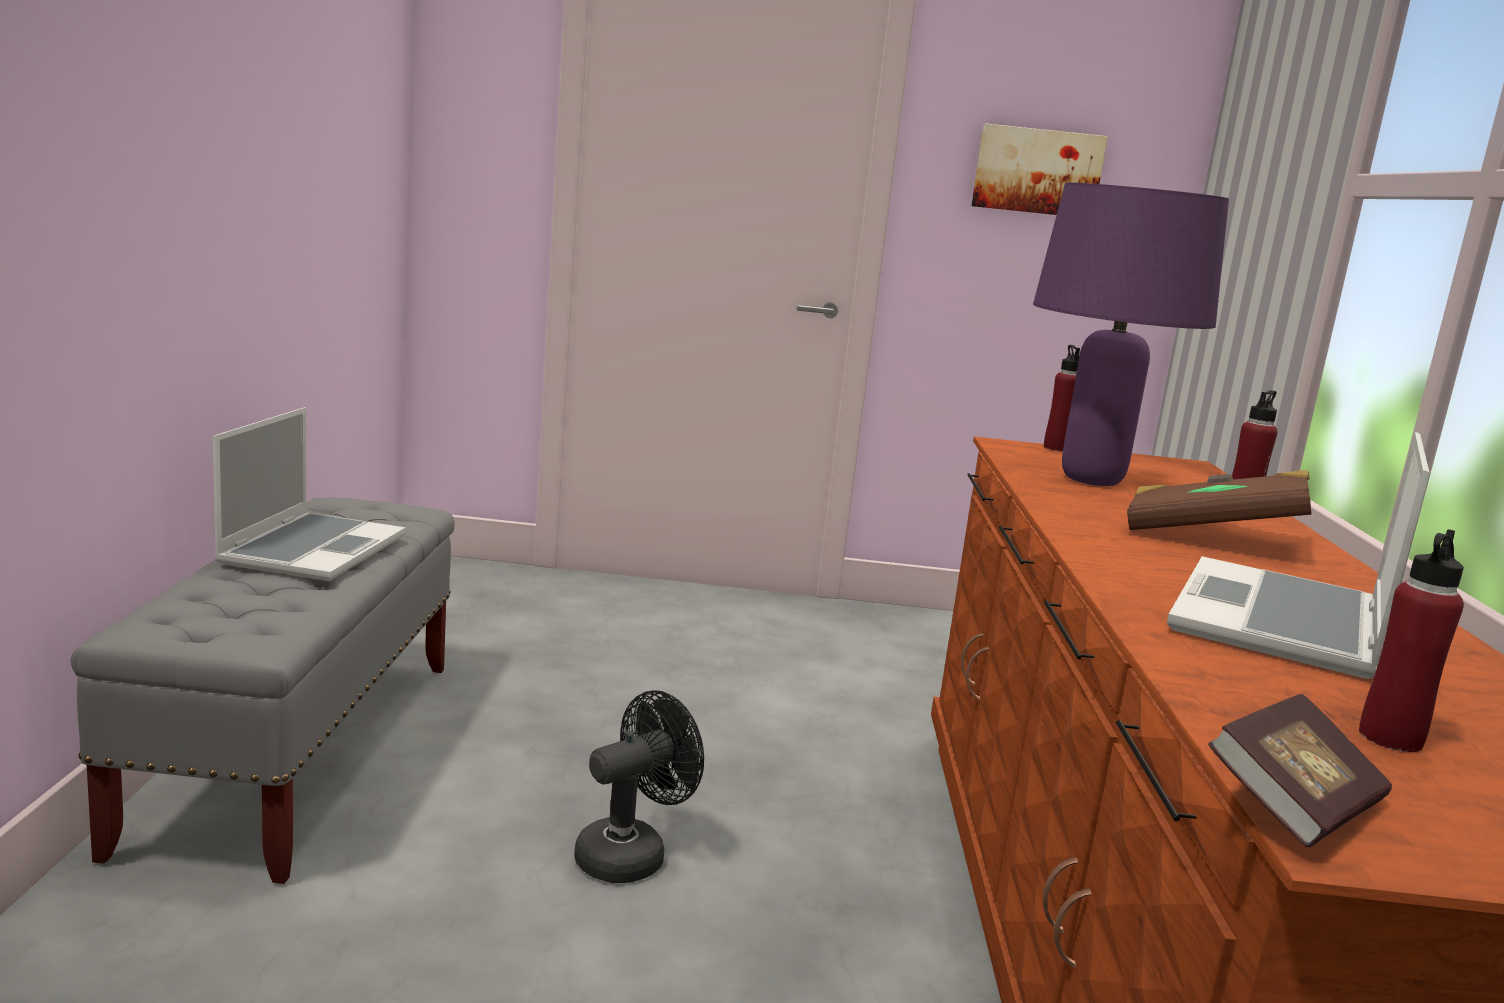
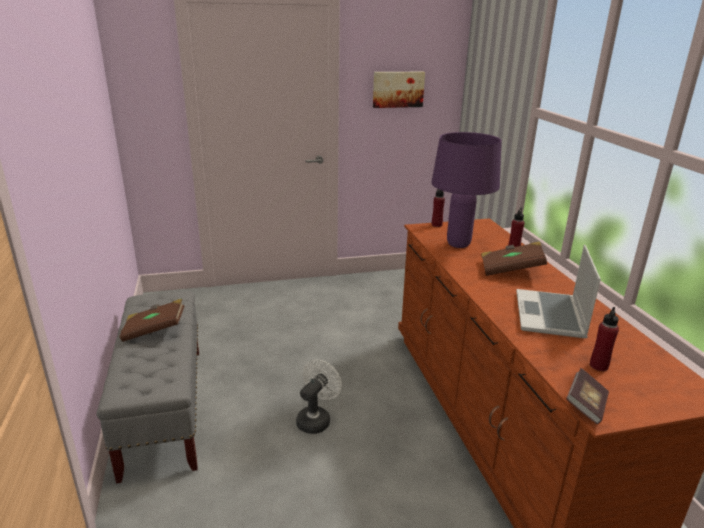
camera: 15 degrees left, 10 degrees up
laptop [213,407,406,581] -> brown book [119,299,185,342]
black fan [574,690,704,883] -> white fan [296,360,342,434]

